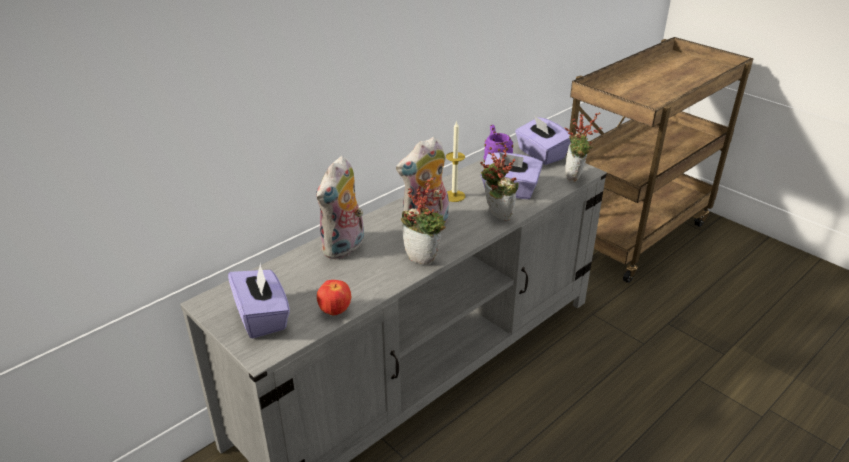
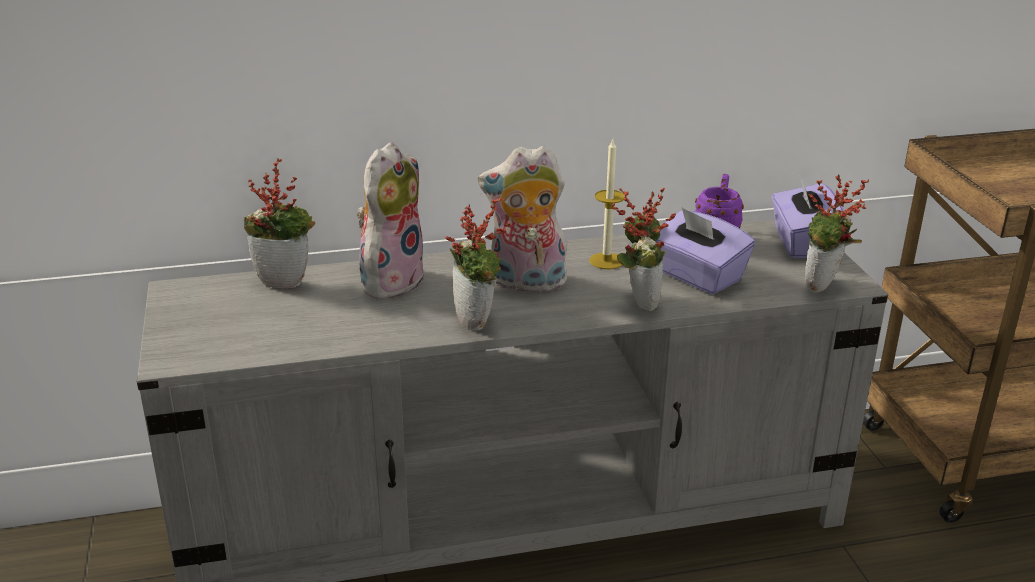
camera: 30 degrees right, 5 degrees down
purple tissue box [228,262,290,339] -> none
plush toy [316,156,364,260] -> plush toy turned 150 degrees clockwise [357,142,426,299]
apple [317,280,352,315] -> none
none -> potted plant [244,158,315,288]

